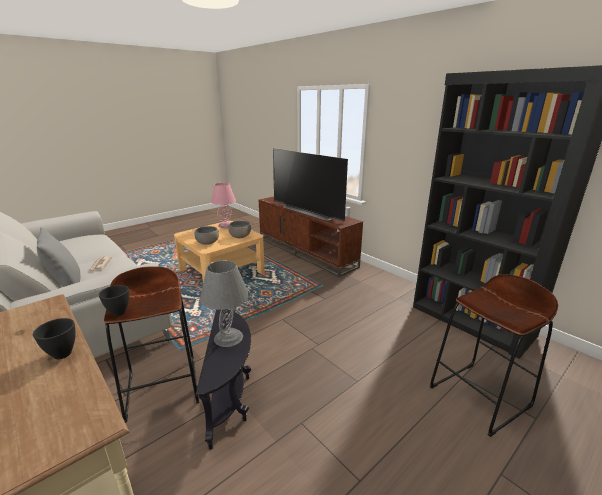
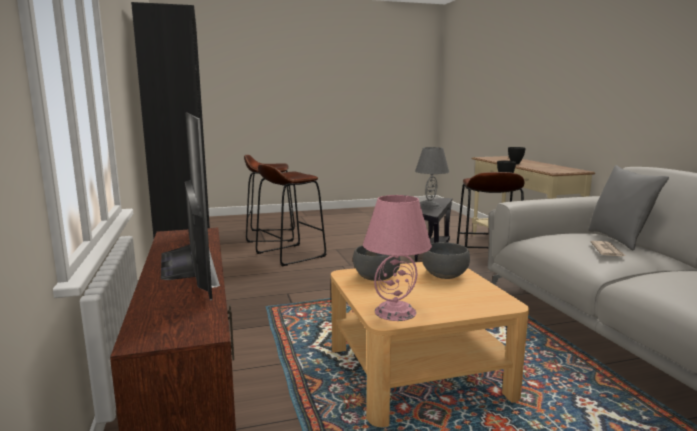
camera: 155 degrees left, 10 degrees down
none -> brown stool [256,164,326,266]

